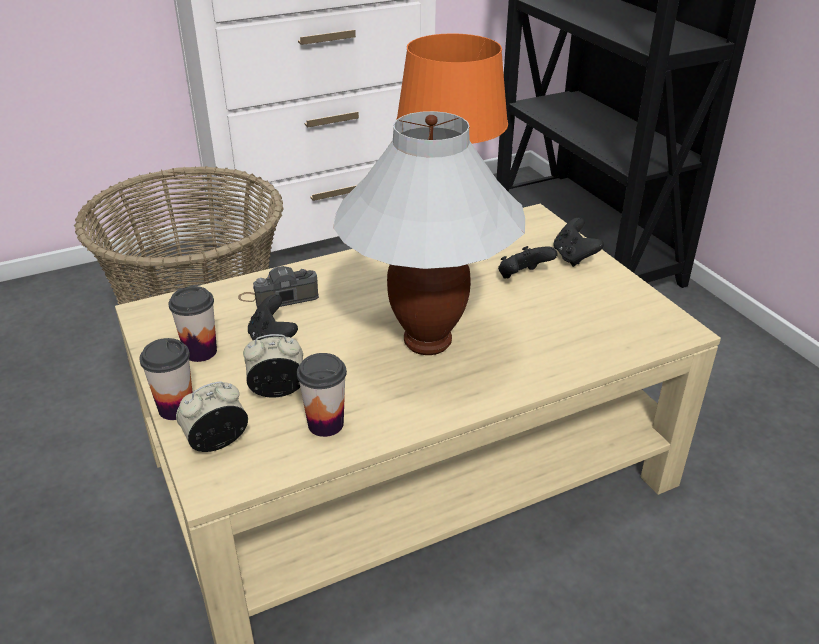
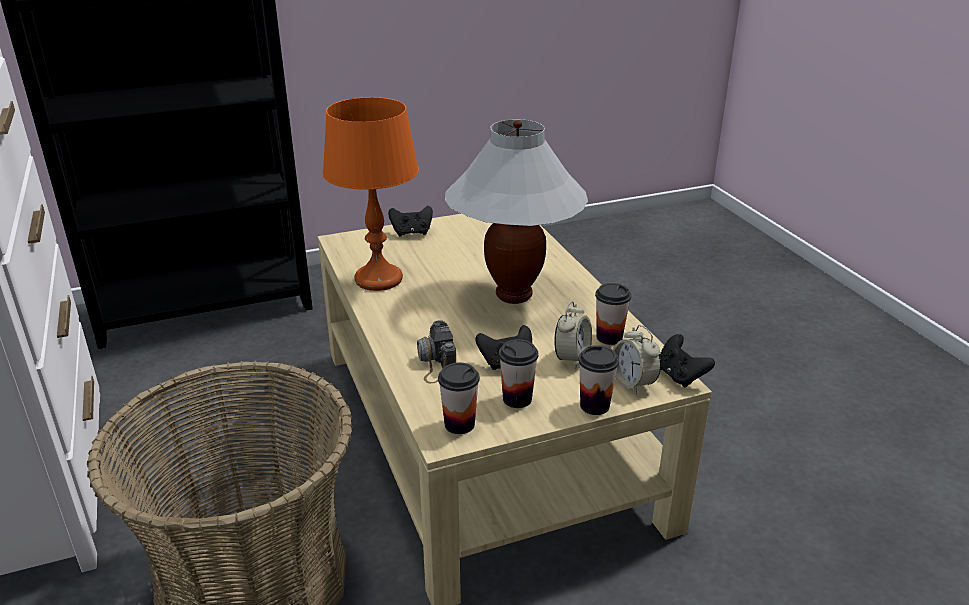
camera: 85 degrees left, 5 degrees down
alarm clock [243,334,303,398] -> alarm clock turned 150 degrees counterclockwise [554,301,592,368]
black game controller [498,246,557,279] -> black game controller moved to [660,334,715,388]
none -> cup [438,363,480,434]

